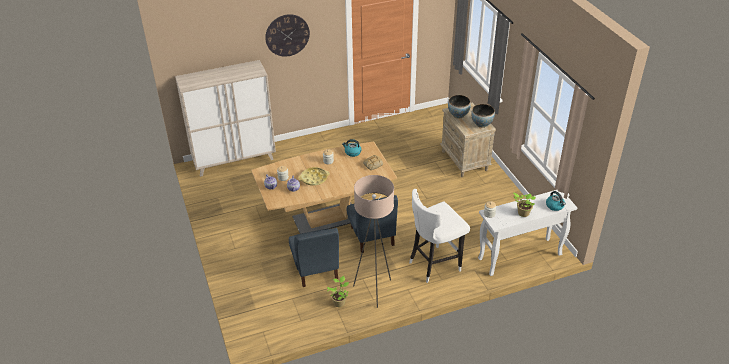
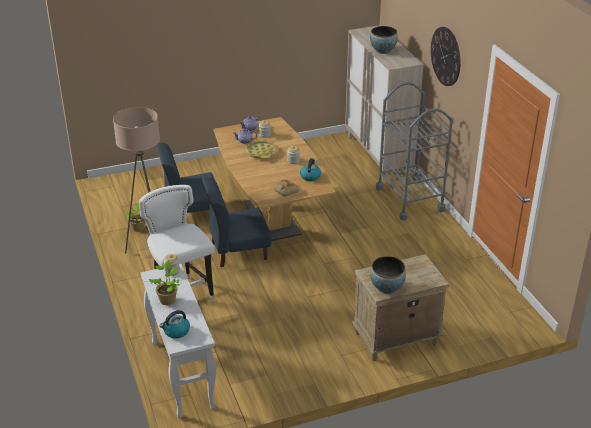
camera: 90 degrees right, 5 degrees down
bowl [448,95,471,118] -> bowl moved to [370,26,398,54]
none -> grey cart [376,82,453,221]

